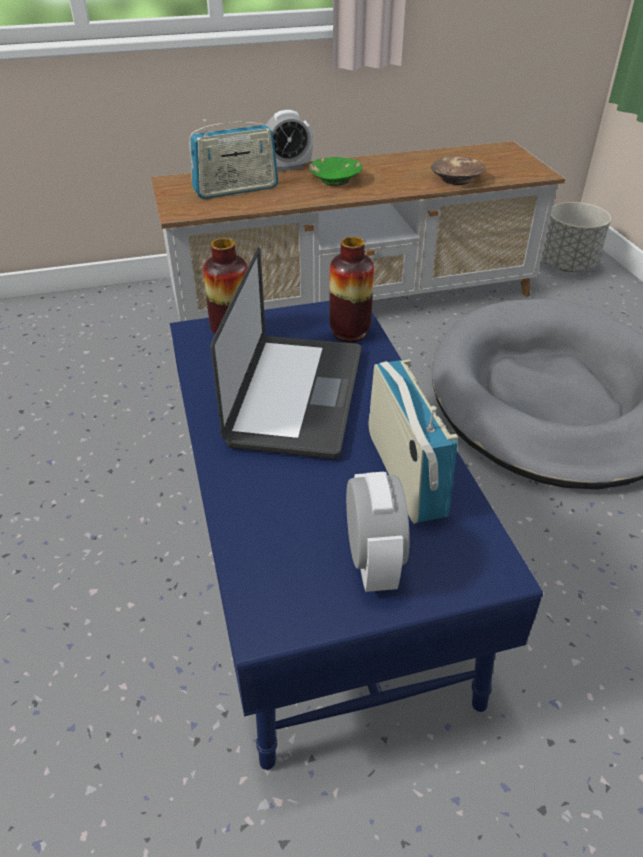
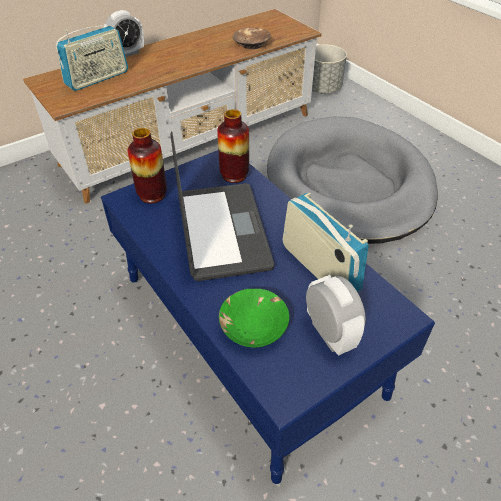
camera: 20 degrees left, 5 degrees up
green bowl [309,157,363,186] -> green bowl moved to [219,289,289,348]

